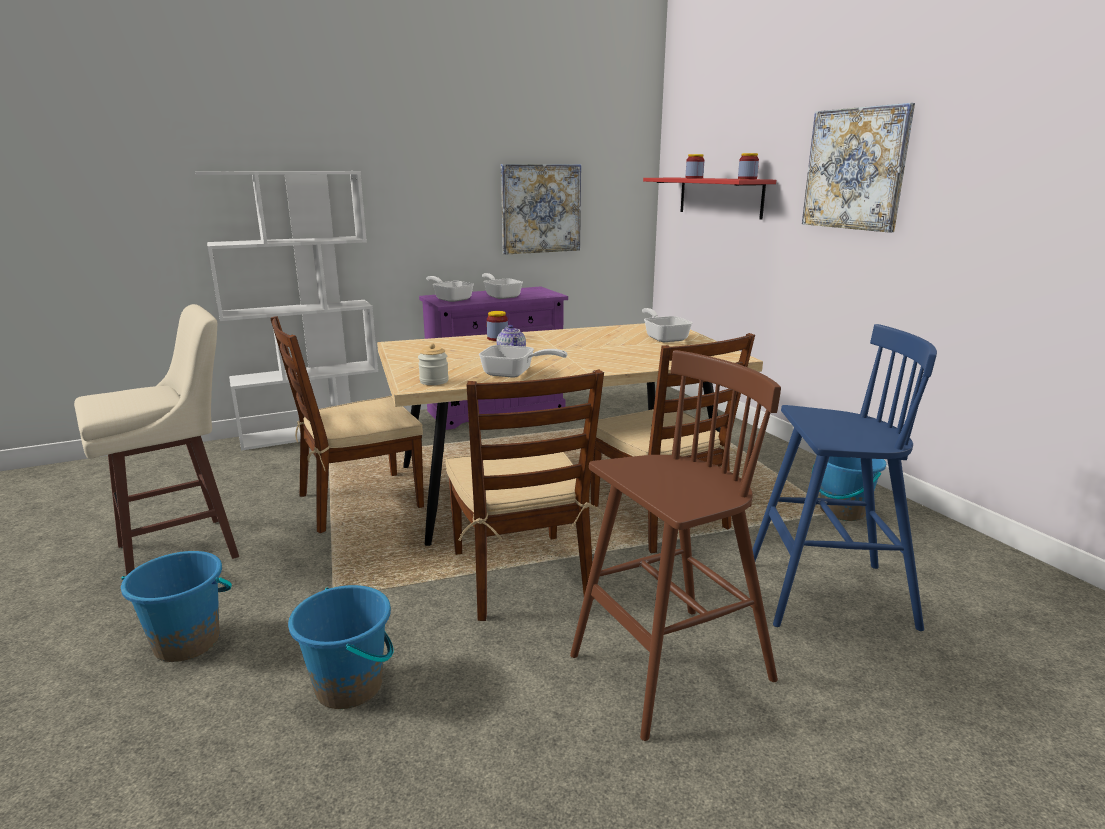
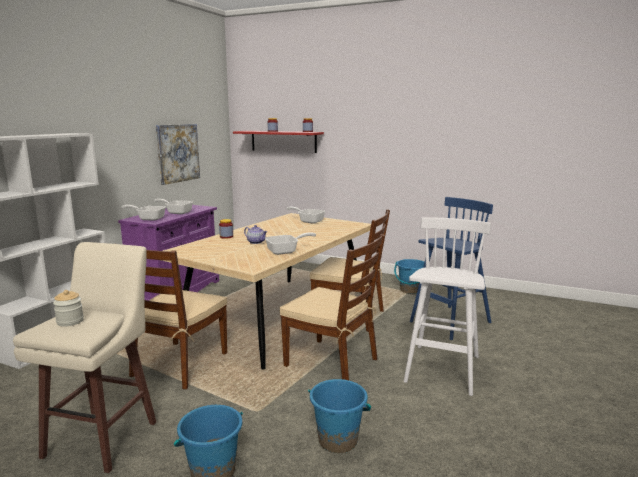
camera: 40 degrees left, 5 degrees down
jar [418,343,449,385] -> jar moved to [53,290,84,327]
brown stool [570,350,781,741] -> white stool [404,217,491,396]
picture [802,103,915,233] -> none

